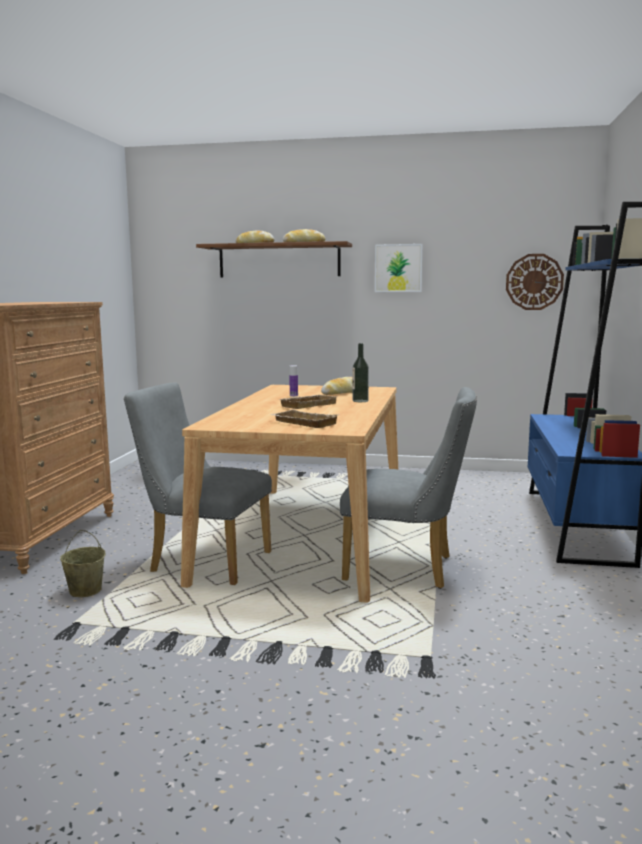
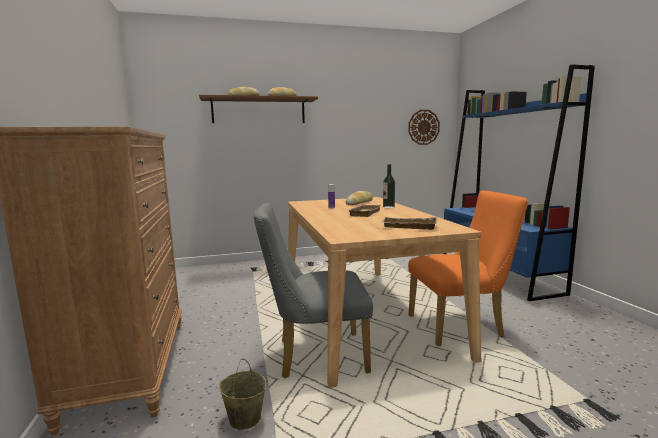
camera: 25 degrees left, 0 degrees up
grey chair [340,387,477,589] -> orange chair [408,191,529,346]
picture [375,244,423,292] -> none

